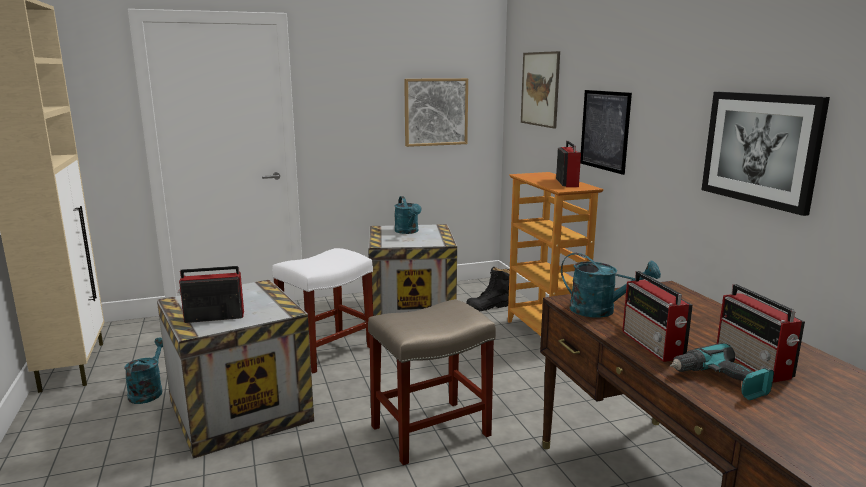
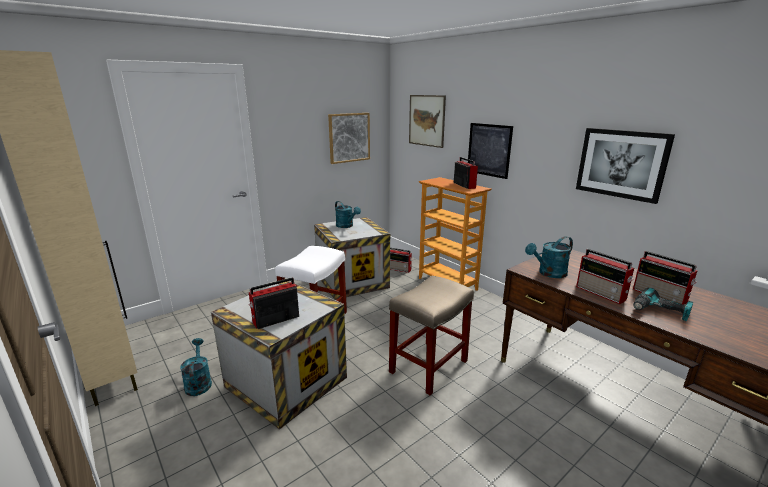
camera: 20 degrees left, 5 degrees up
black boot [466,267,510,311] -> radio [390,248,412,273]
turquoise watering can [561,253,661,318] -> turquoise watering can turned 150 degrees clockwise [525,236,573,278]

